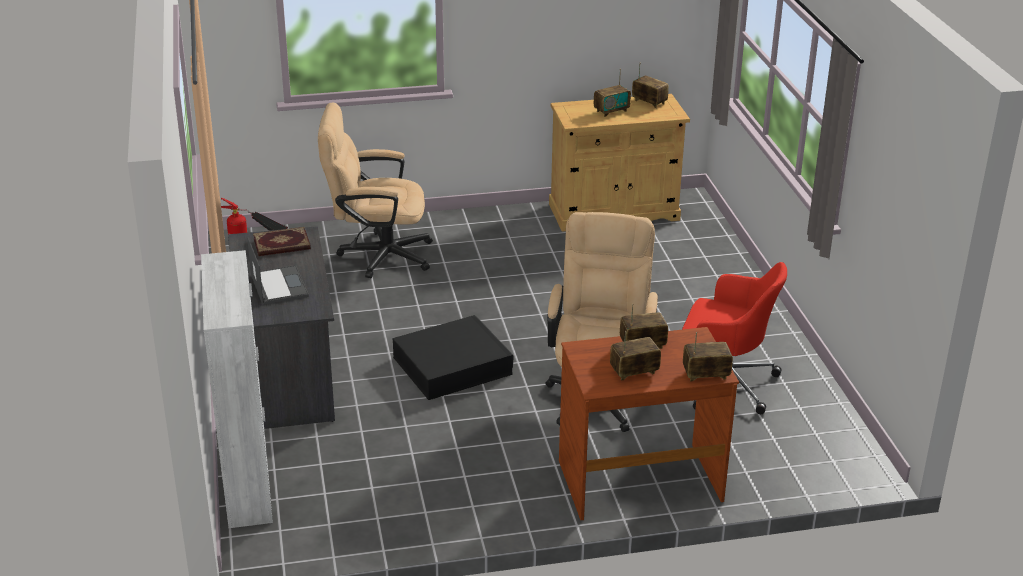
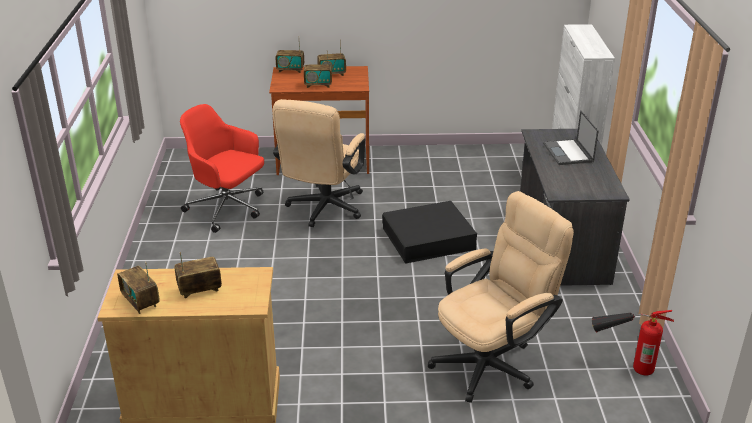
camera: 170 degrees left, 0 degrees up
book [253,227,311,256] -> none
beige office chair [318,102,433,278] -> beige office chair turned 45 degrees counterclockwise [428,191,574,403]

